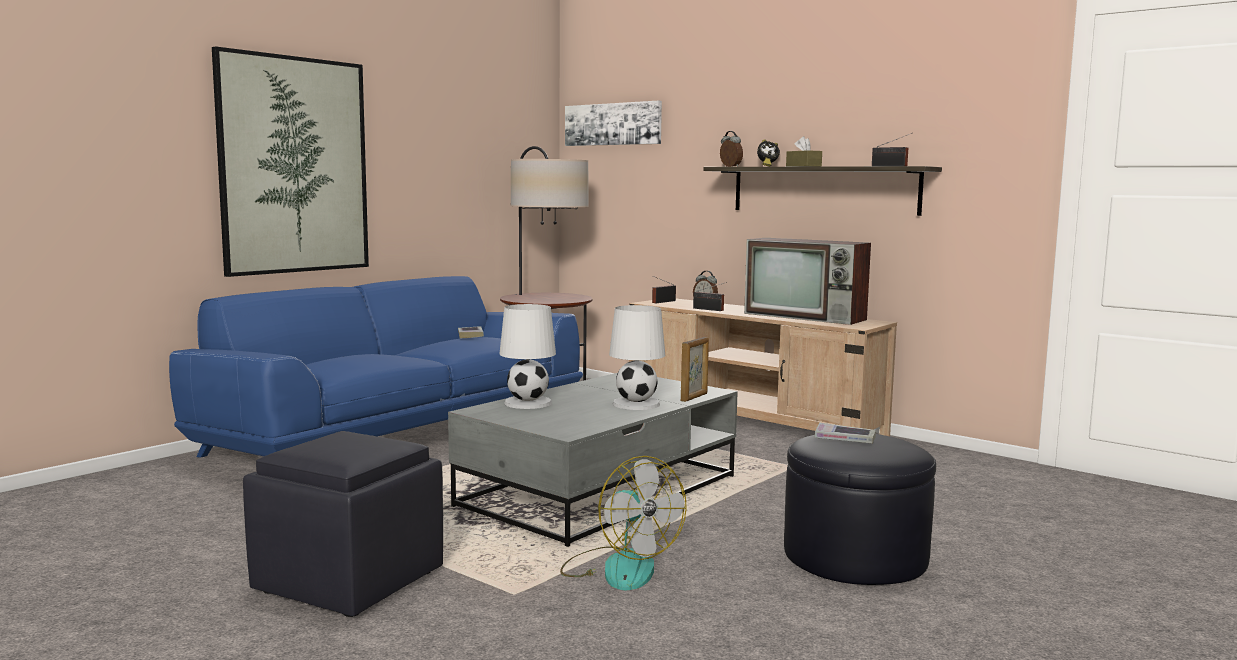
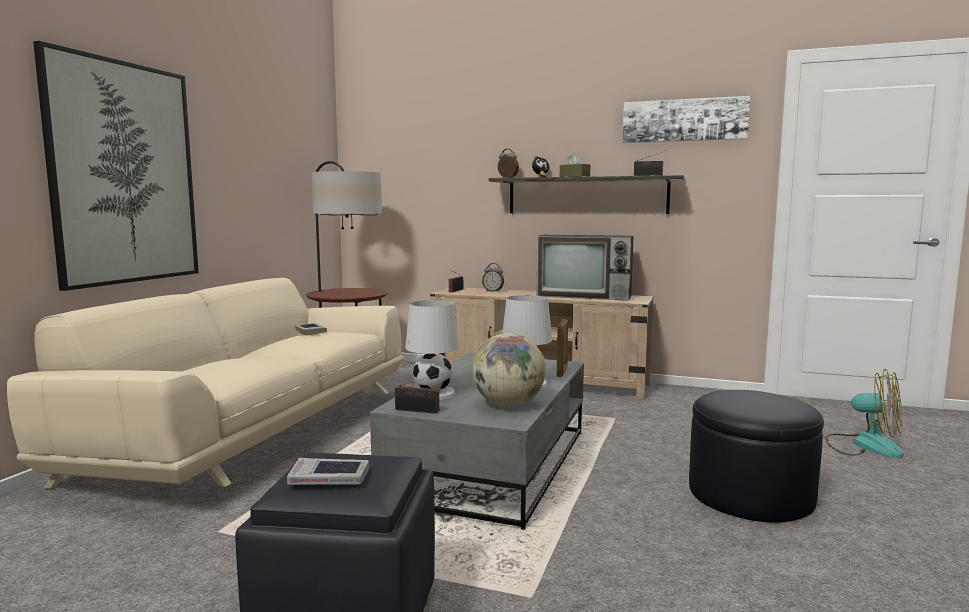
camera: 20 degrees left, 0 degrees up
blue sofa [169,276,583,458] -> beige sofa [7,278,405,489]
fan [560,456,687,590] -> fan moved to [826,368,904,458]
picture [565,100,662,146] -> picture moved to [623,96,750,143]
radio [693,282,727,311] -> radio moved to [395,373,444,414]
book [815,422,876,444] -> book moved to [287,458,369,485]
none -> globe [472,333,546,407]

